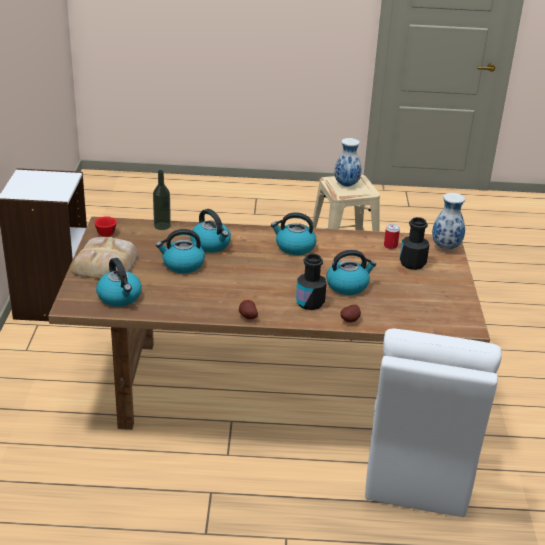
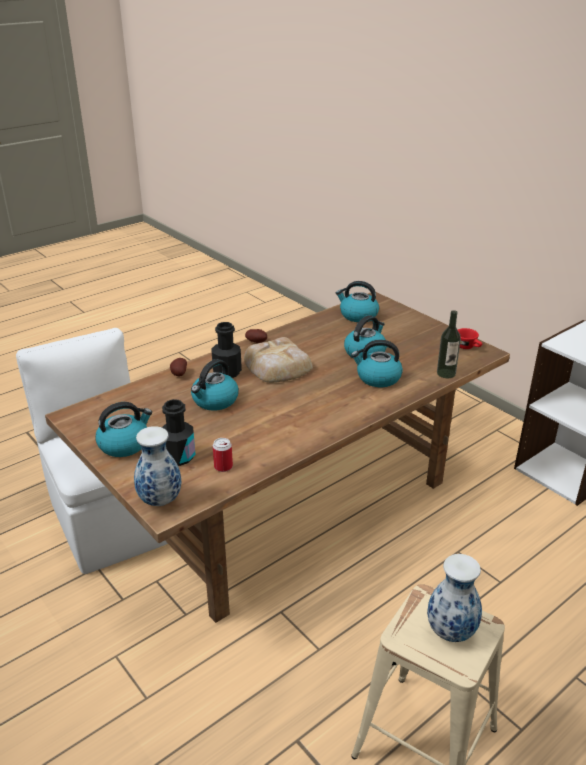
camera: 140 degrees right, 0 degrees up
bread [71,237,138,279] -> bread moved to [244,337,313,383]
kettle [271,212,316,255] -> kettle moved to [95,402,152,457]

